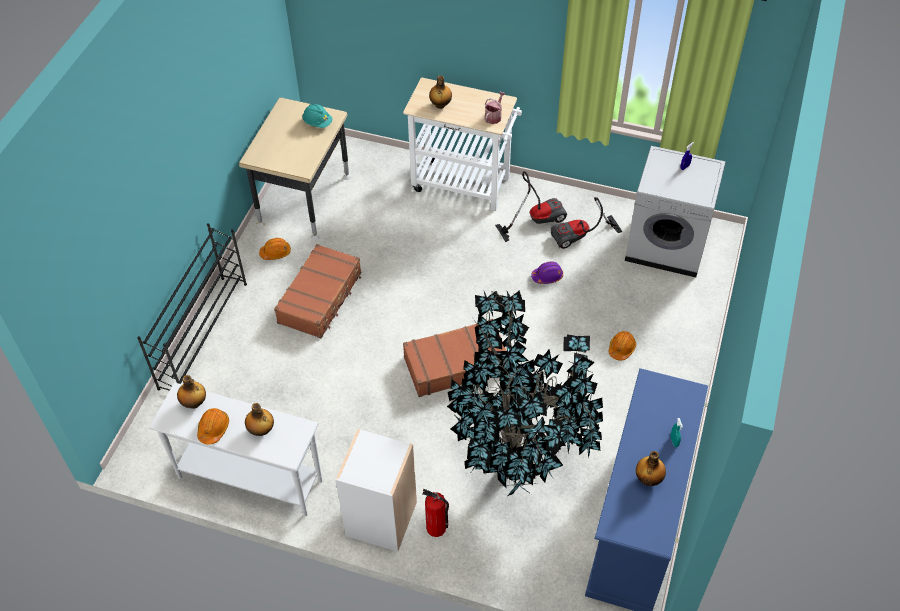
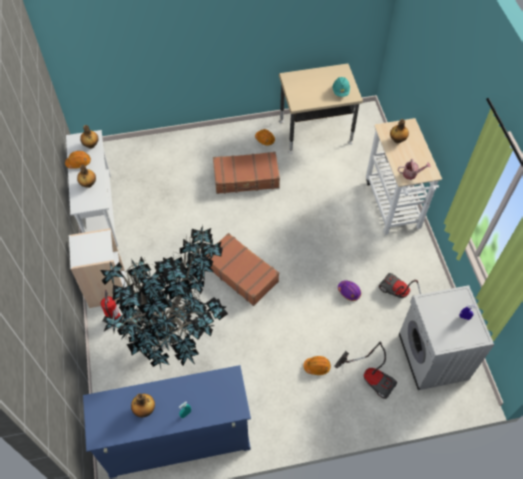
camera: 60 degrees right, 5 degrees up
black shoe rack [137,223,247,391] -> none
vacuum cleaner [495,171,567,242] -> vacuum cleaner moved to [334,342,397,399]

